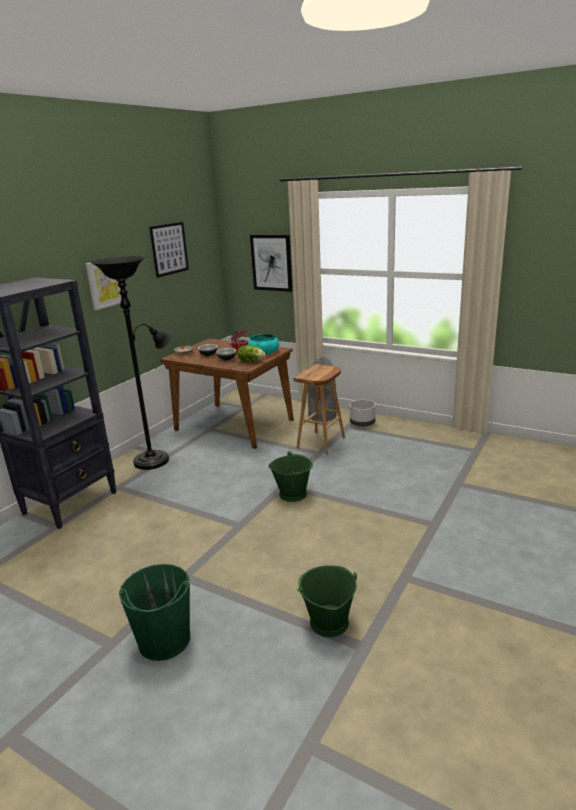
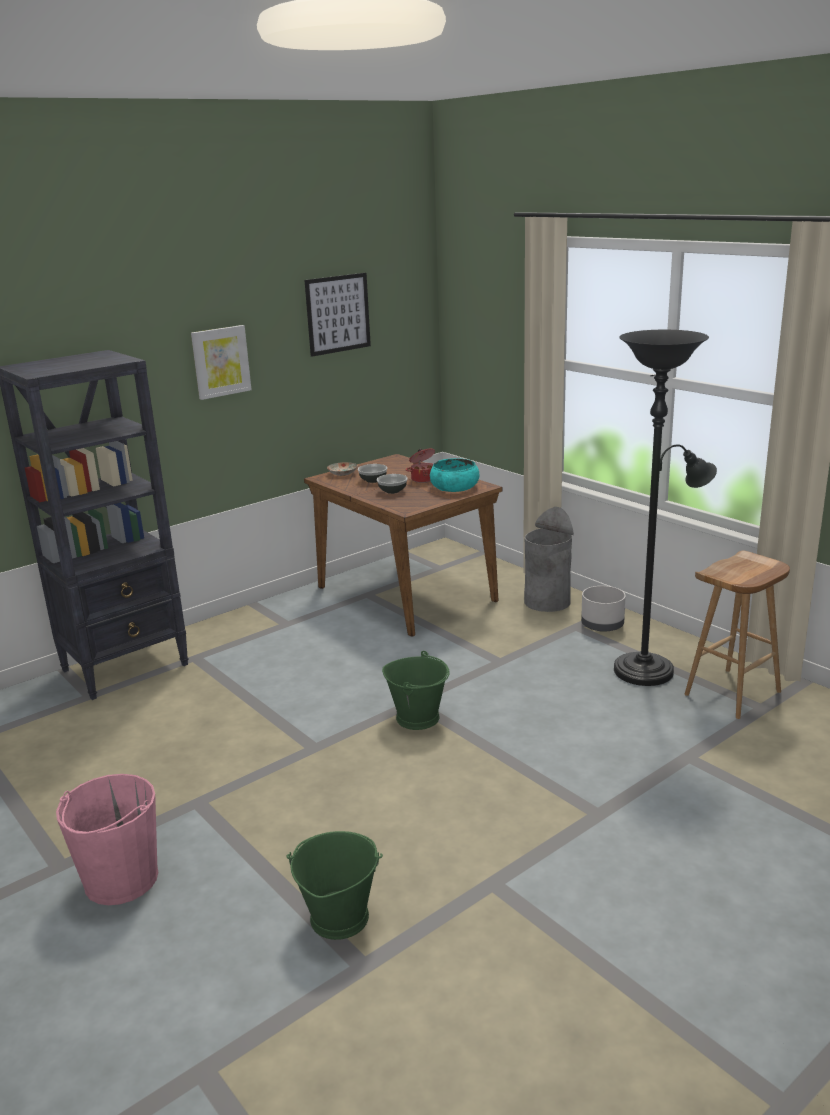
camera: 20 degrees right, 0 degrees up
black floor lamp [91,256,171,470] -> black floor lamp moved to [614,330,717,686]
green bucket [119,564,190,661] -> pink bucket [56,774,158,905]
lettuce [237,345,265,362] -> none
picture [250,235,292,292] -> none
brown stool [293,364,345,455] -> brown stool moved to [685,550,790,719]

